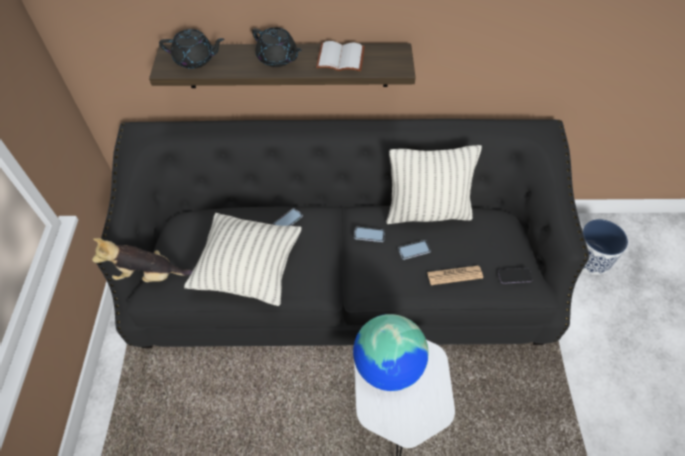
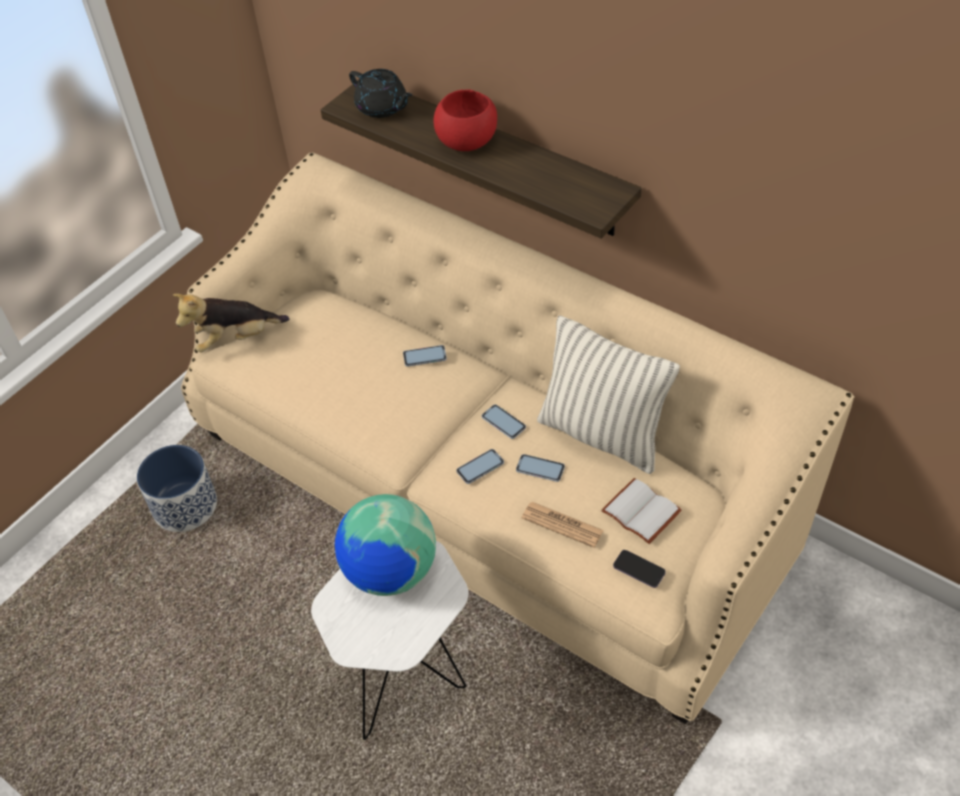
camera: 40 degrees right, 5 degrees down
plush toy [92,238,193,282] -> plush toy turned 60 degrees counterclockwise [173,294,289,352]
black sofa [97,119,589,348] -> beige sofa [181,152,855,724]
pillow [184,213,302,306] -> none
black teapot [252,27,302,67] -> red bowl [433,89,497,151]
white book [316,41,365,71] -> white book moved to [601,478,682,544]
planter [582,219,628,275] -> planter moved to [137,445,217,532]
none -> phone [456,449,504,484]

